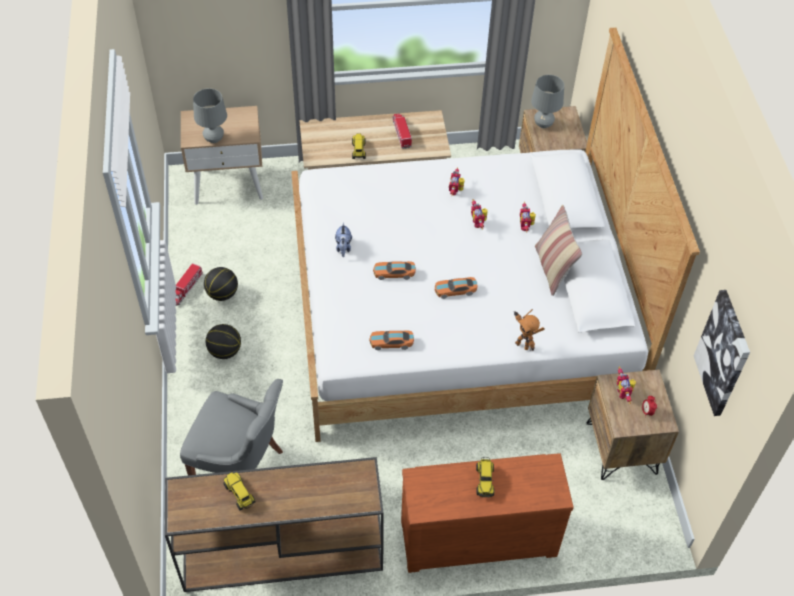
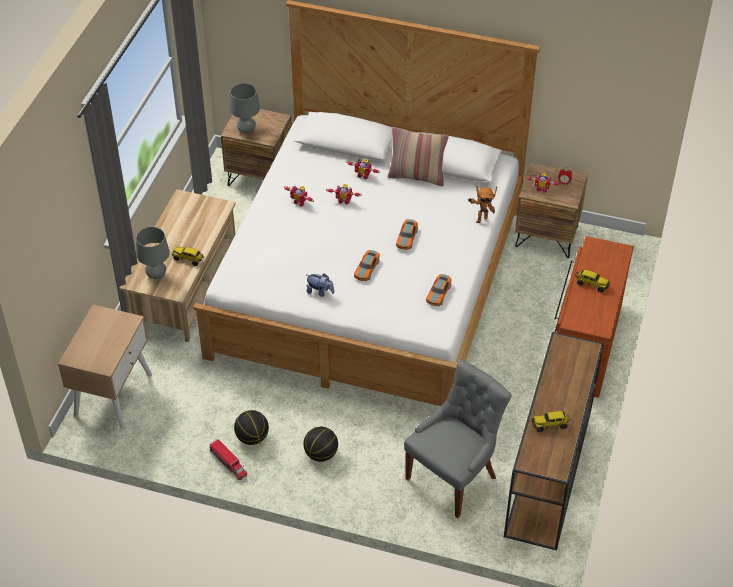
camera: 65 degrees left, 5 degrees down
grey table lamp [193,88,227,143] -> grey table lamp moved to [136,227,170,279]
toy truck [392,113,412,149] -> none
picture [694,290,750,416] -> none

